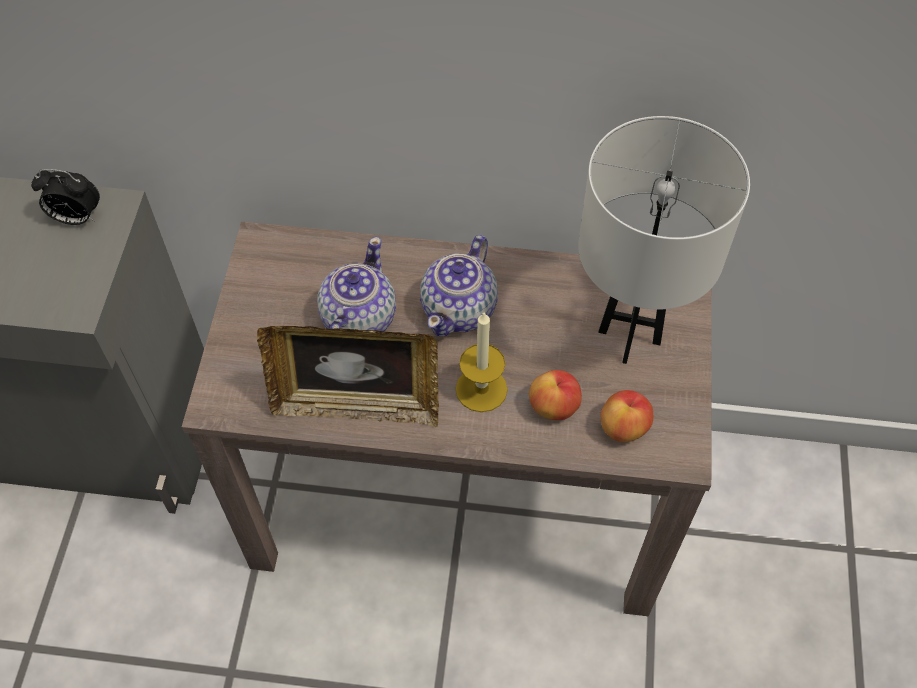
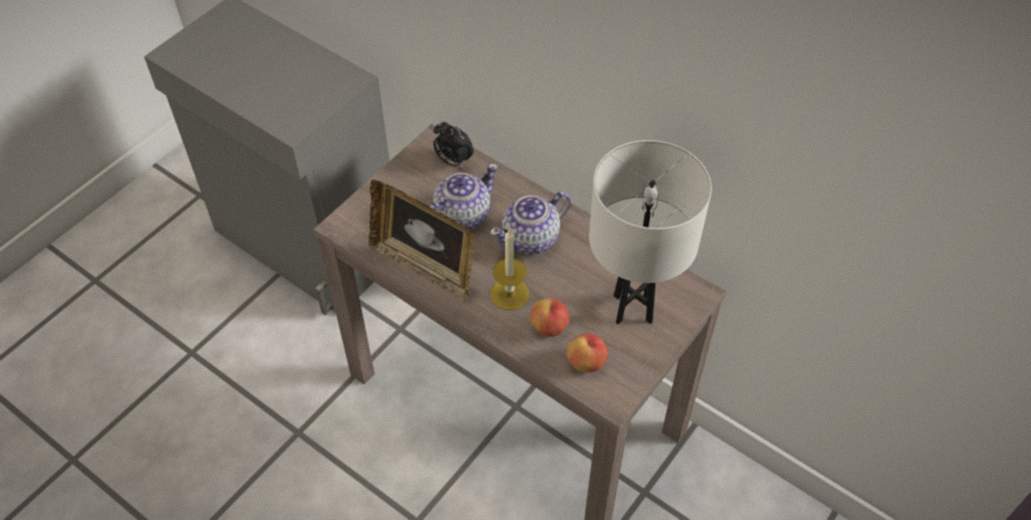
camera: 30 degrees right, 5 degrees down
alarm clock [31,169,100,225] -> alarm clock moved to [433,121,474,168]

